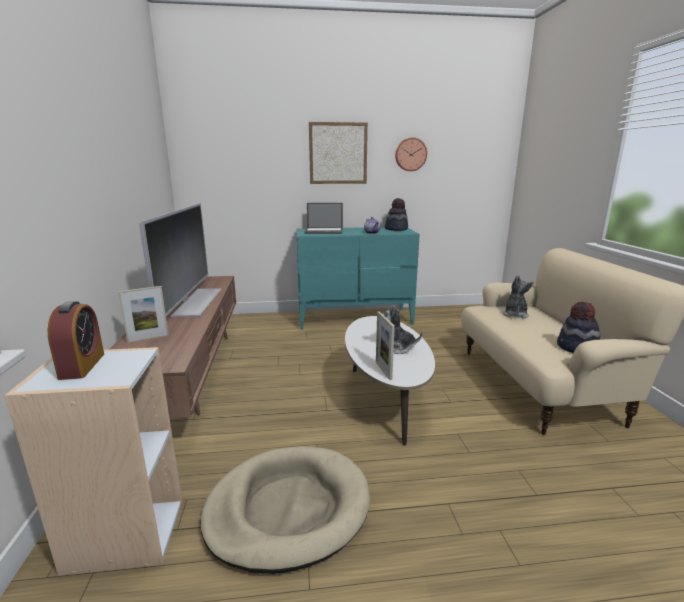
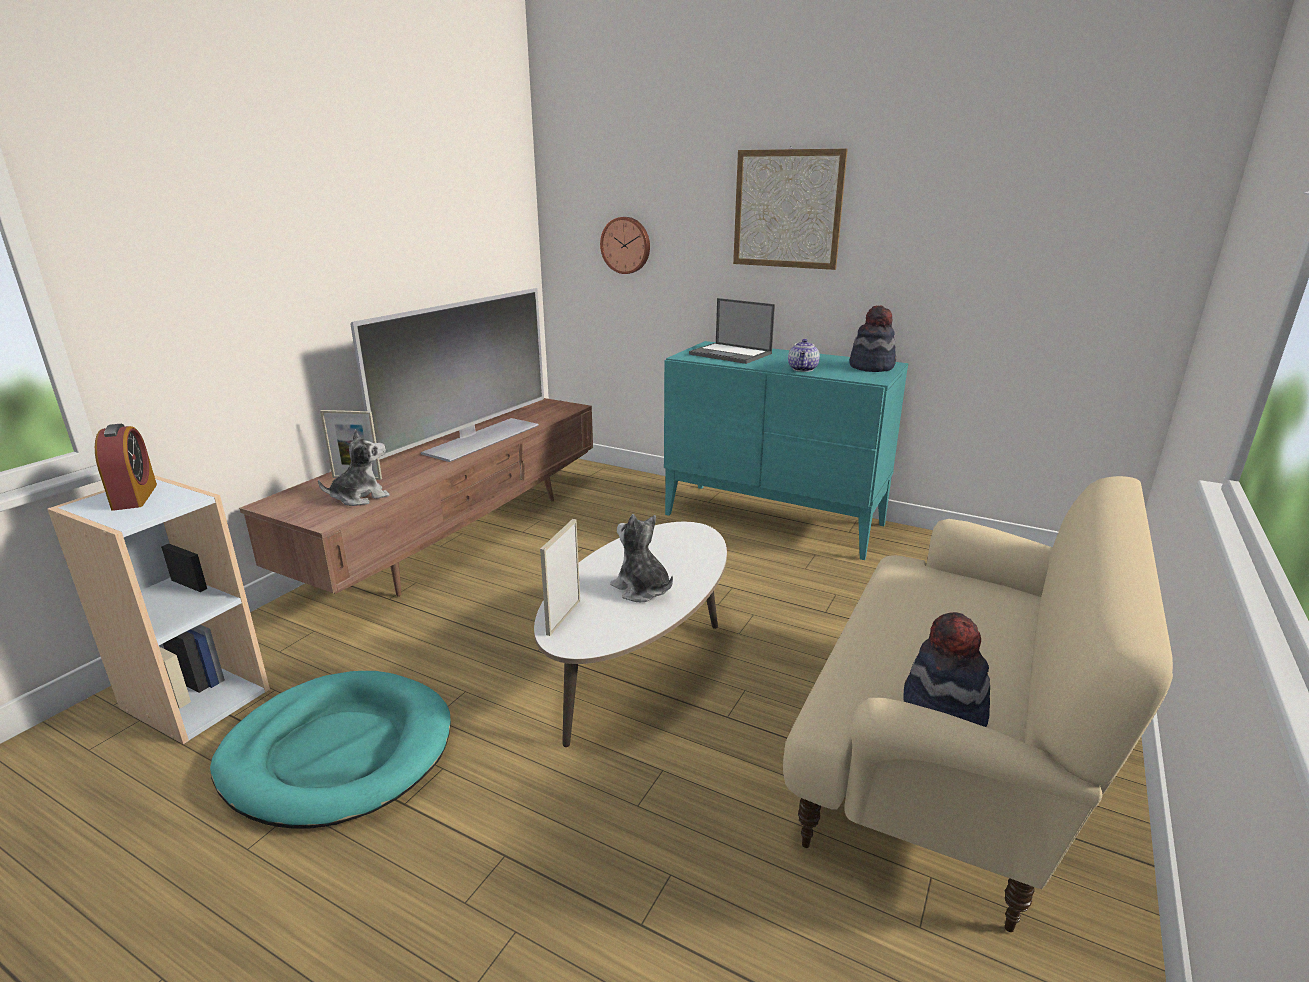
camera: 35 degrees right, 5 degrees up
alarm clock [48,301,104,380] -> alarm clock turned 45 degrees counterclockwise [95,424,157,511]
beige dog bed [201,446,370,574] -> turquoise dog bed [210,671,451,829]
wall clock [395,137,427,171] -> wall clock moved to [600,217,650,274]
plush toy [502,275,534,318] -> plush toy moved to [318,429,390,506]

